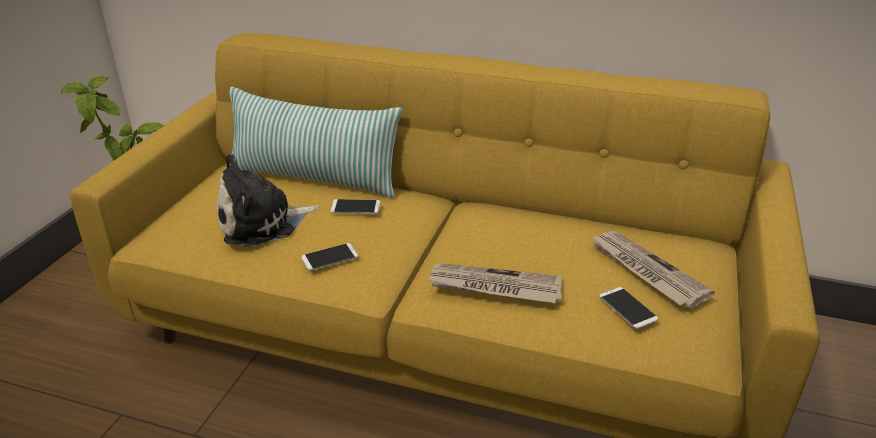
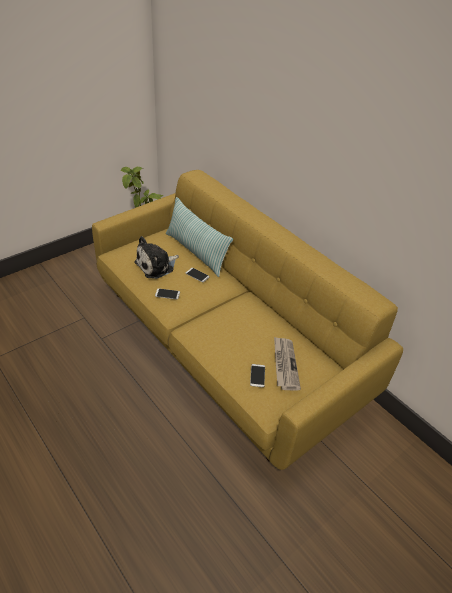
camera: 30 degrees right, 10 degrees up
plush toy [217,154,319,247] -> plush toy turned 45 degrees counterclockwise [134,236,179,279]
newspaper [428,263,562,303] -> none

